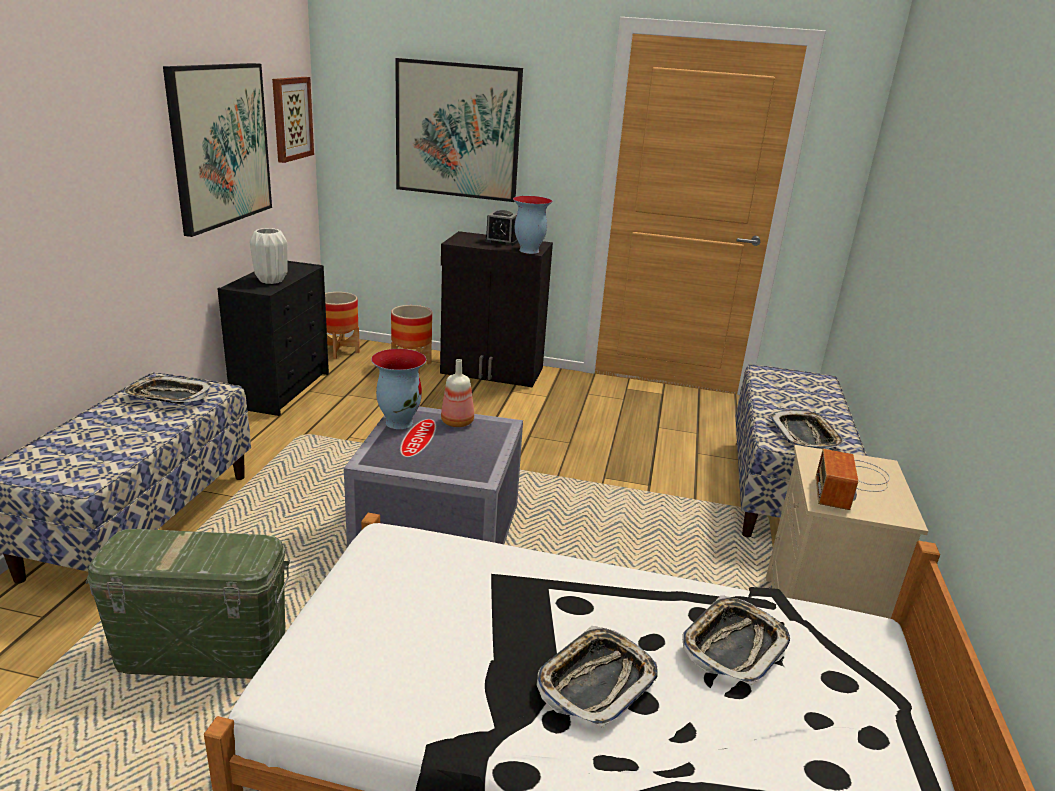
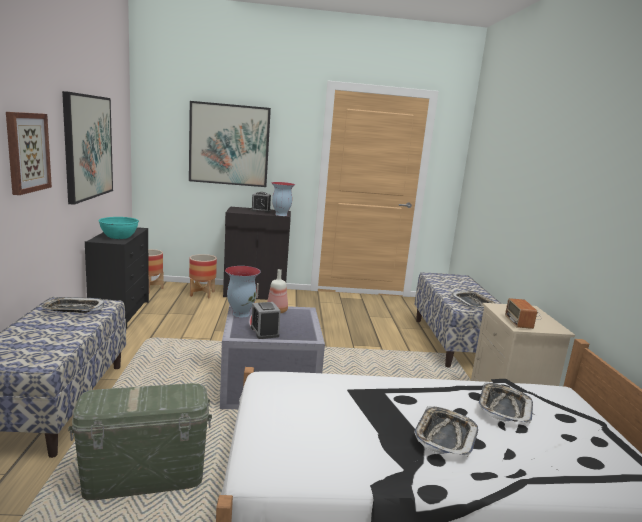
camera: 15 degrees left, 10 degrees down
white vase [250,228,288,284] -> turquoise bowl [98,217,139,239]
picture [272,77,314,163] -> picture moved to [6,112,52,195]
none -> alarm clock [251,302,281,339]

